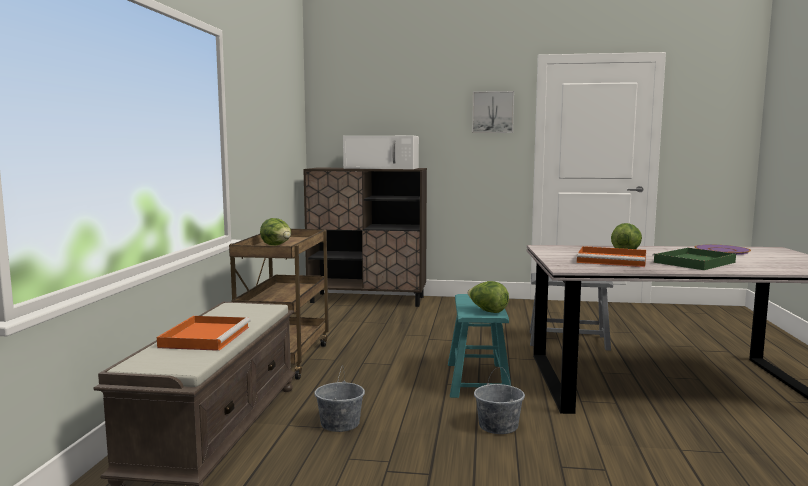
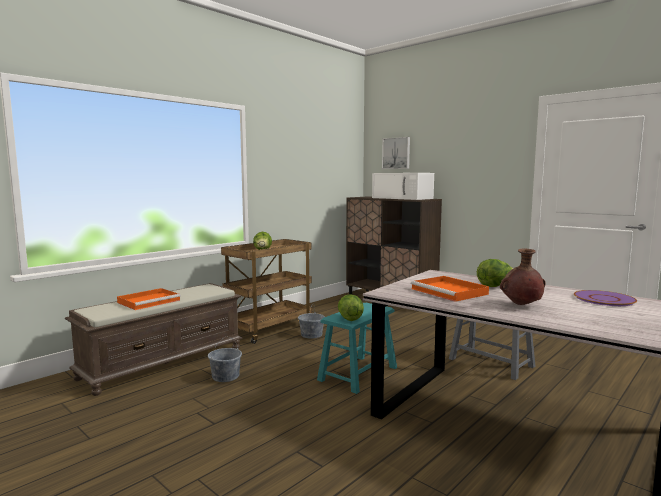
camera: 35 degrees right, 0 degrees up
picture [472,91,514,133] -> picture moved to [382,137,410,169]
grey bucket [474,367,525,434] -> grey bucket moved to [298,303,325,339]
green tray [652,247,736,270] -> brown vase [500,248,546,305]

